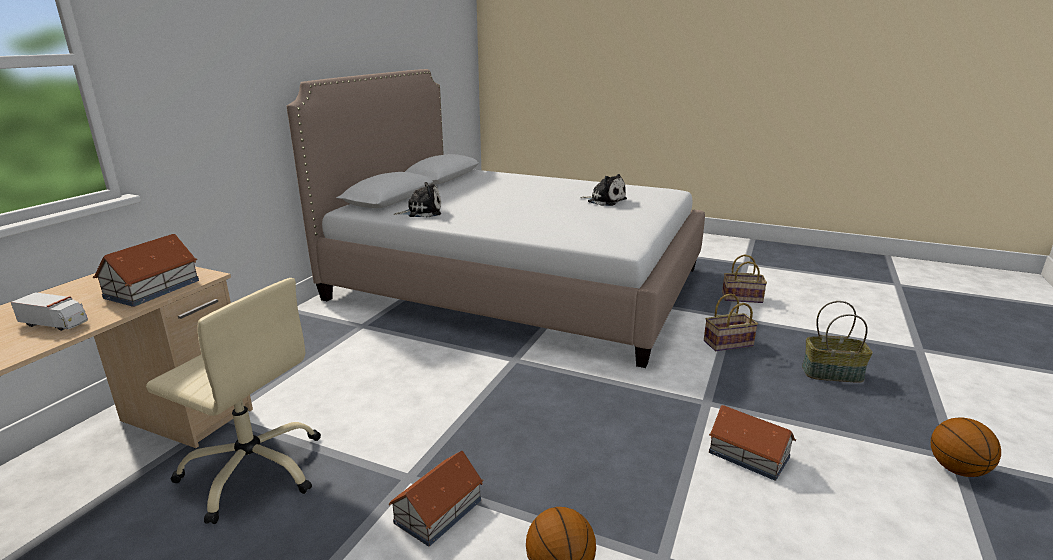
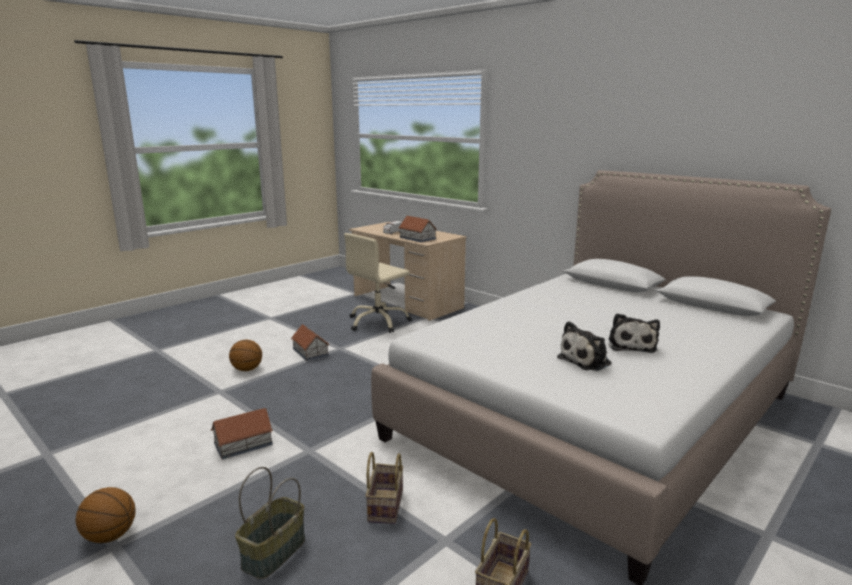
camera: 110 degrees right, 5 degrees down
plush toy [393,182,441,218] -> plush toy moved to [609,313,660,353]

